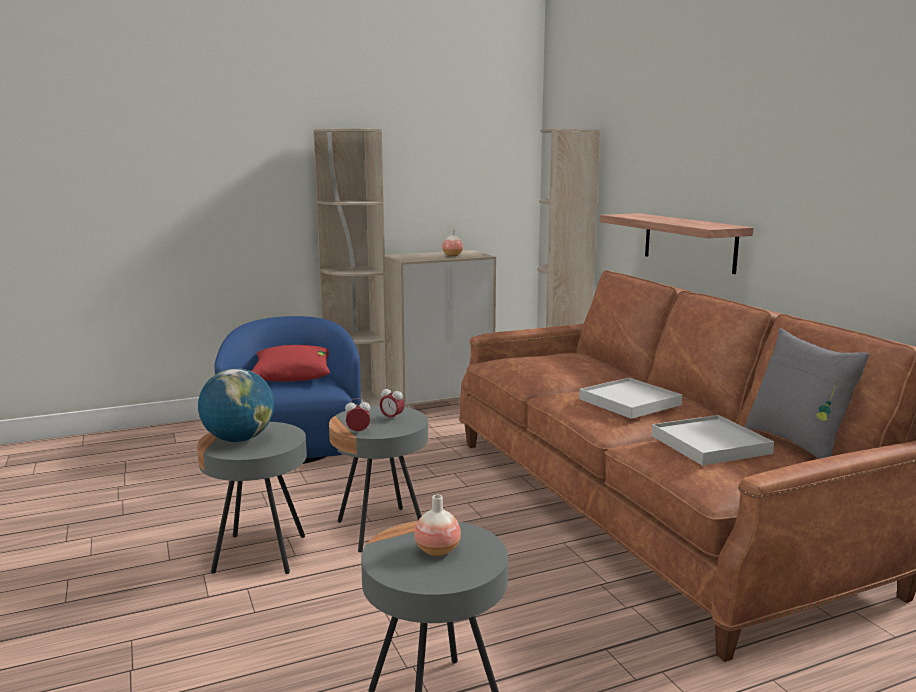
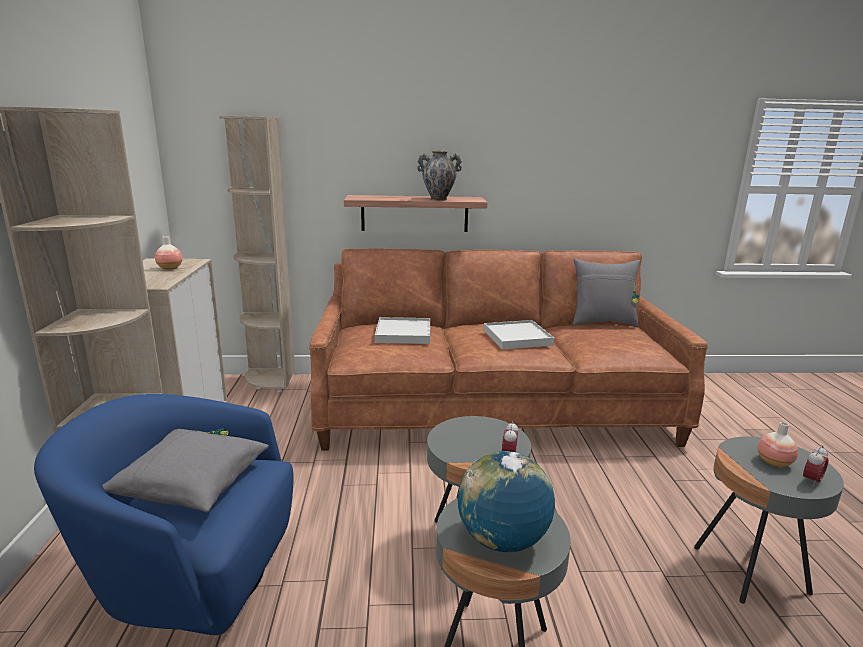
camera: 70 degrees left, 5 degrees up
red pillow [252,345,330,382] -> grey pillow [102,428,269,513]
alarm clock [380,386,404,421] -> alarm clock moved to [803,445,829,487]
white tray [652,415,774,466] -> white tray moved to [375,317,430,344]
none -> vase [417,151,462,200]

